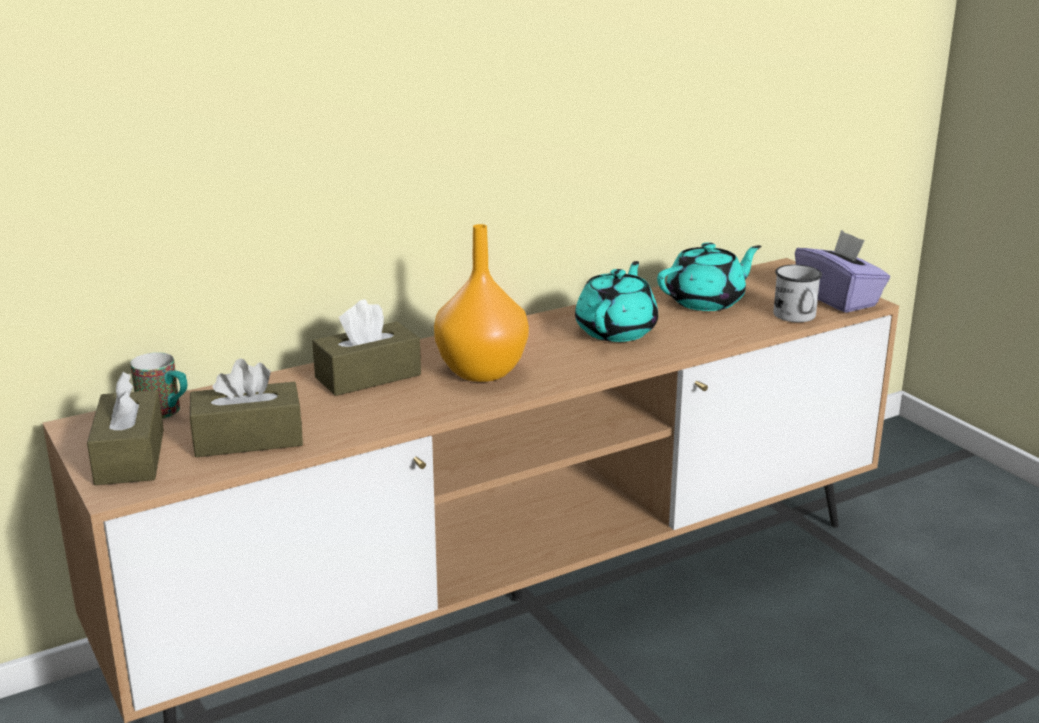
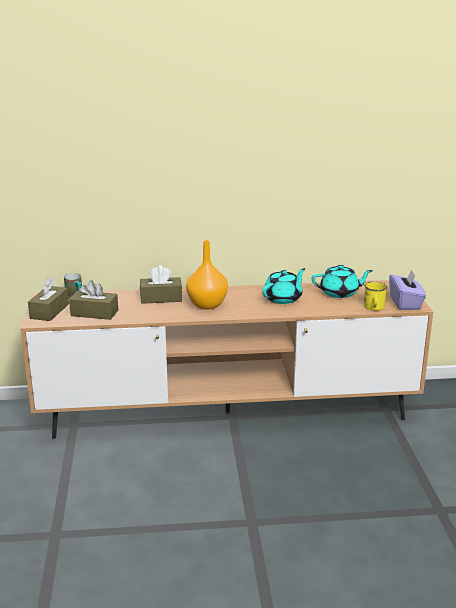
camera: 25 degrees right, 0 degrees up
white mug [774,265,822,322] -> yellow mug [364,282,388,311]

